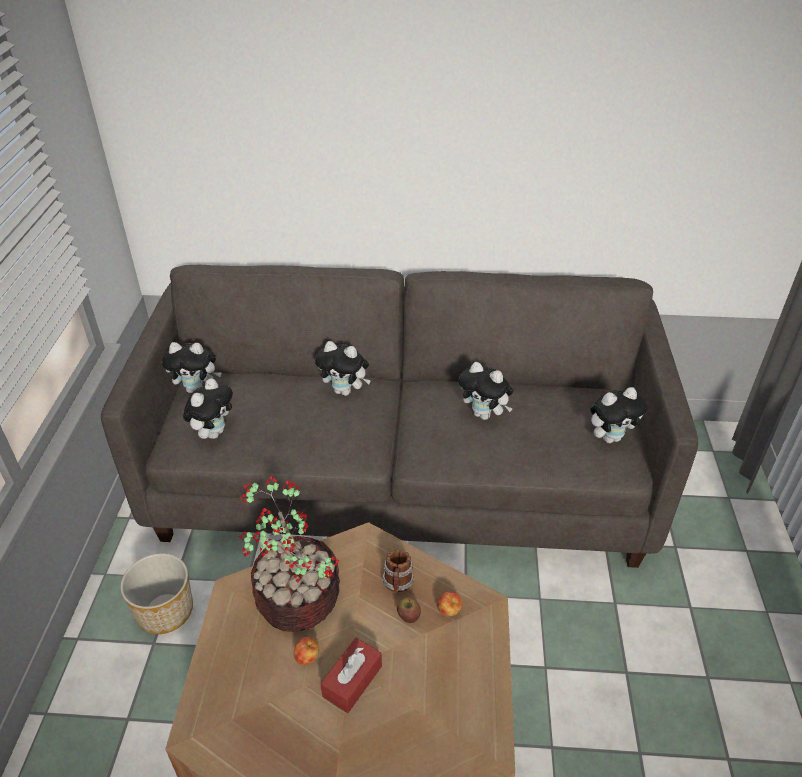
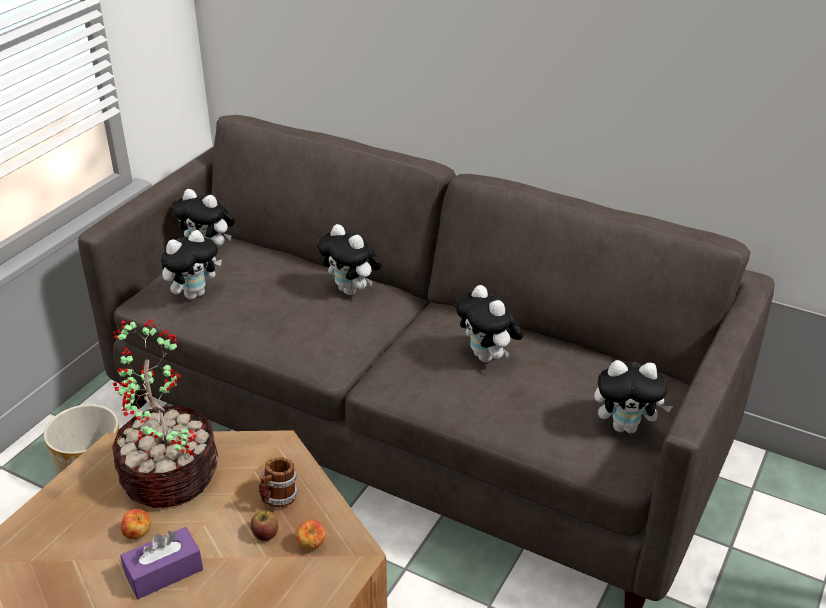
camera: 25 degrees right, 5 degrees down
red tissue box [321,638,382,713] -> purple tissue box [120,527,203,599]

